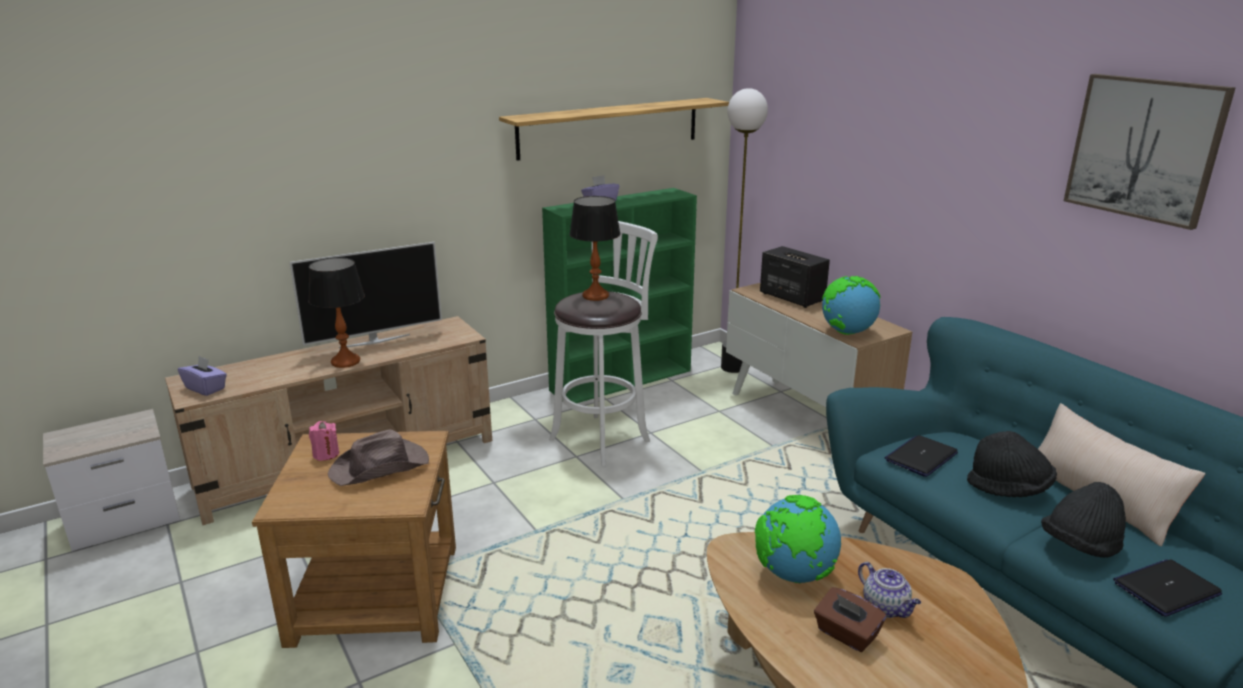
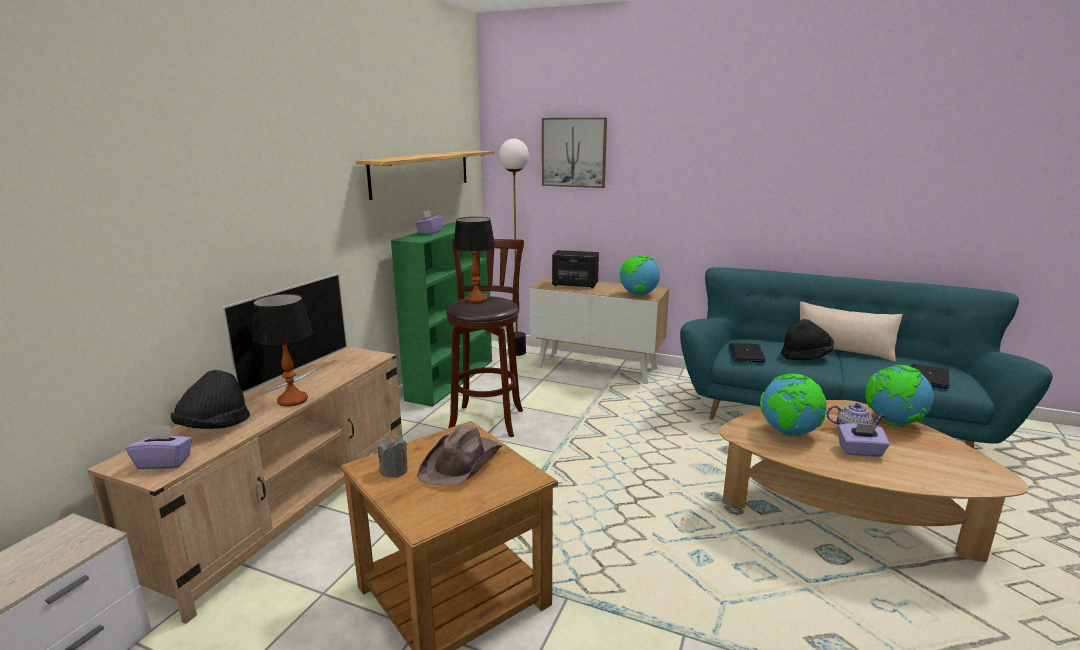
camera: 35 degrees left, 5 degrees down
pink candle [309,421,339,461] -> grey candle [378,436,408,478]
white stool [549,221,658,467] -> brown stool [446,238,524,437]
brown tissue box [814,587,886,652] -> purple tissue box [838,423,890,457]
black hat [1041,482,1126,558] -> black hat moved to [171,370,250,429]
picture [1064,74,1236,230] -> picture moved to [542,118,607,188]
none -> globe [865,365,934,426]

